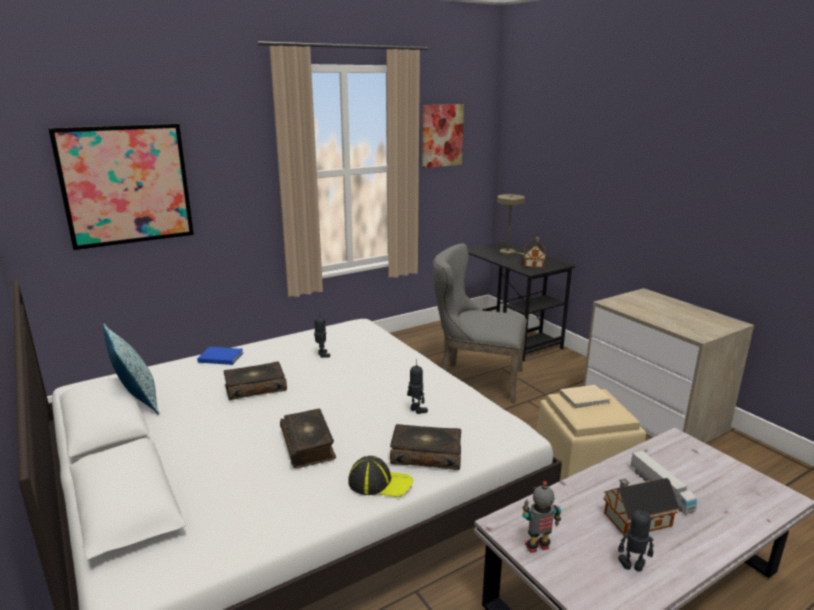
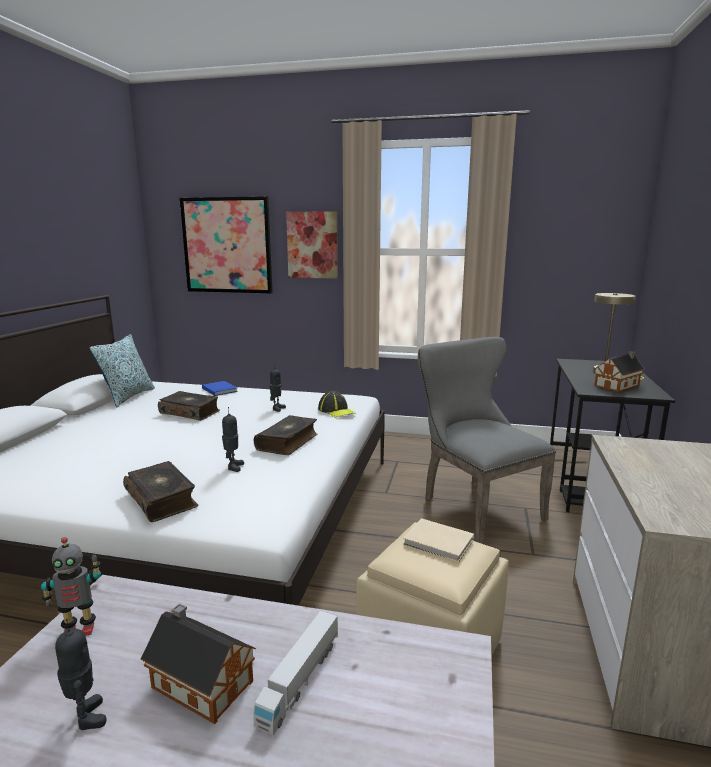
camera: 45 degrees right, 5 degrees down
book [280,409,336,468] -> book moved to [254,415,317,455]
cap [348,456,413,497] -> cap moved to [318,391,356,417]
picture [422,104,464,168] -> picture moved to [286,211,338,279]
toy robot [522,481,561,553] -> toy robot turned 135 degrees clockwise [41,537,101,636]

